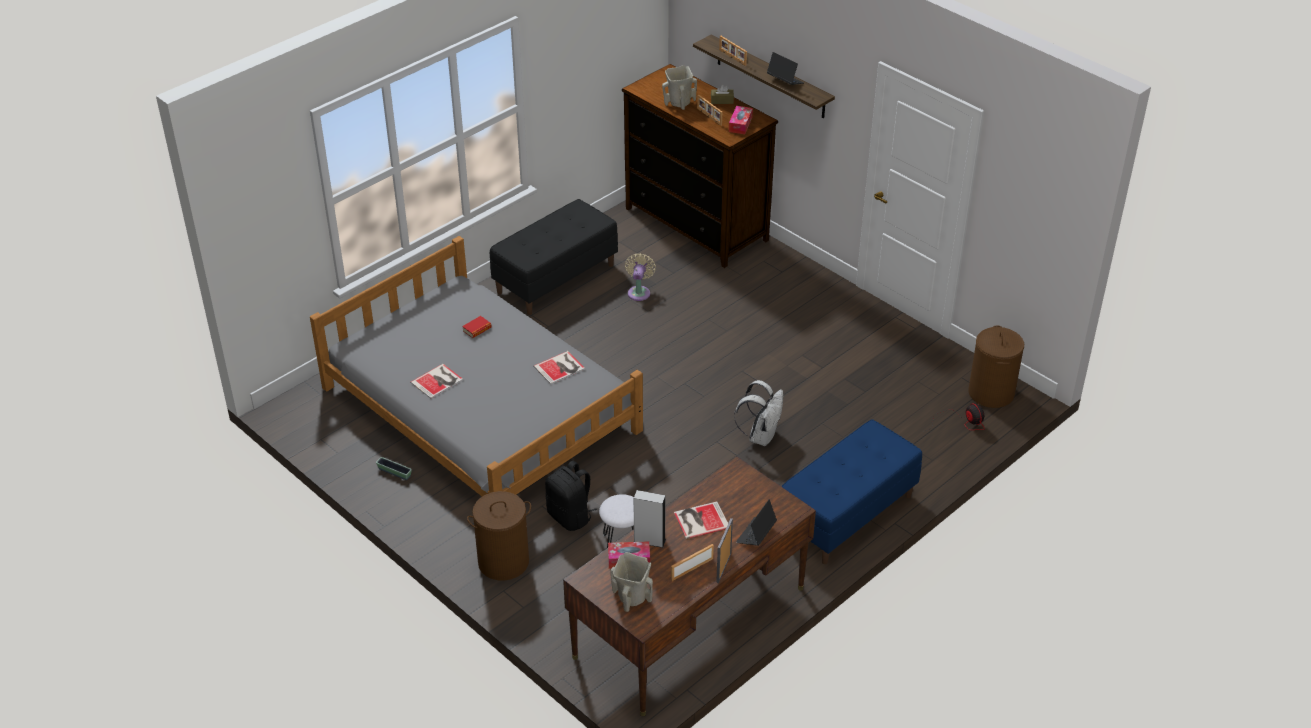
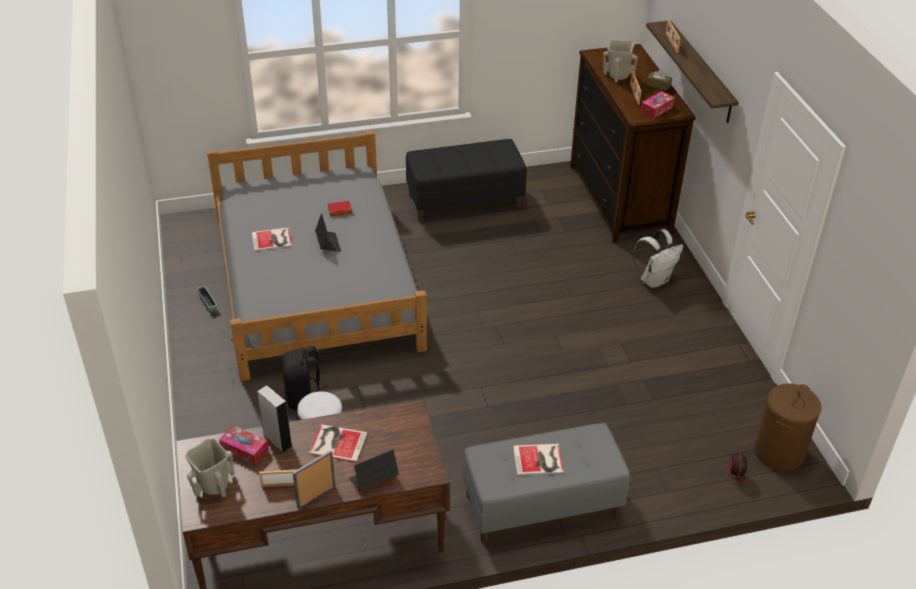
camera: 30 degrees right, 0 degrees up
brown laundry basket [467,491,531,581] -> none
book [533,351,585,384] -> book moved to [513,443,564,475]
beige fan [625,253,656,301] -> none
white backpack [734,380,783,446] -> white backpack moved to [633,229,683,288]
laptop [767,52,804,85] -> laptop moved to [315,213,341,252]
blue bench [781,419,922,564] -> grey bench [463,423,630,543]

